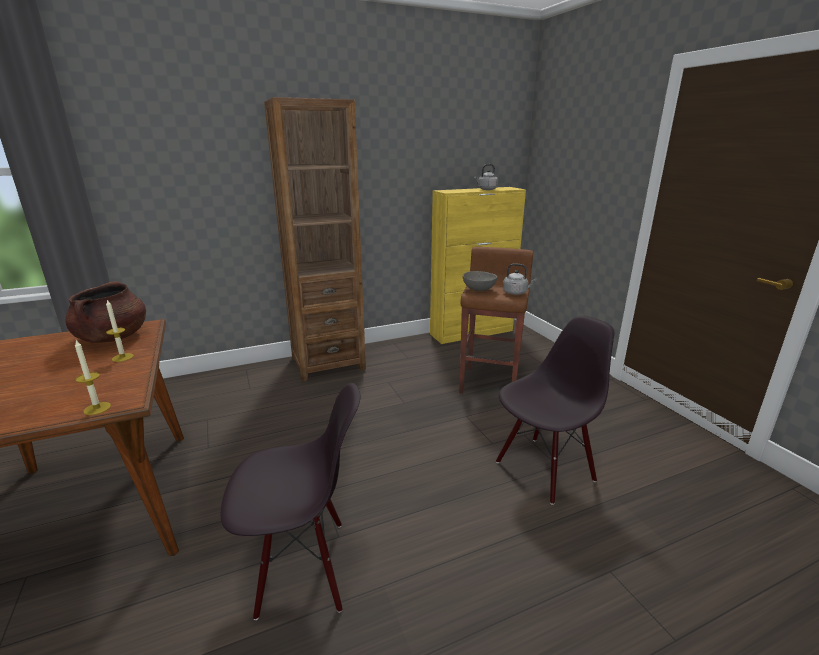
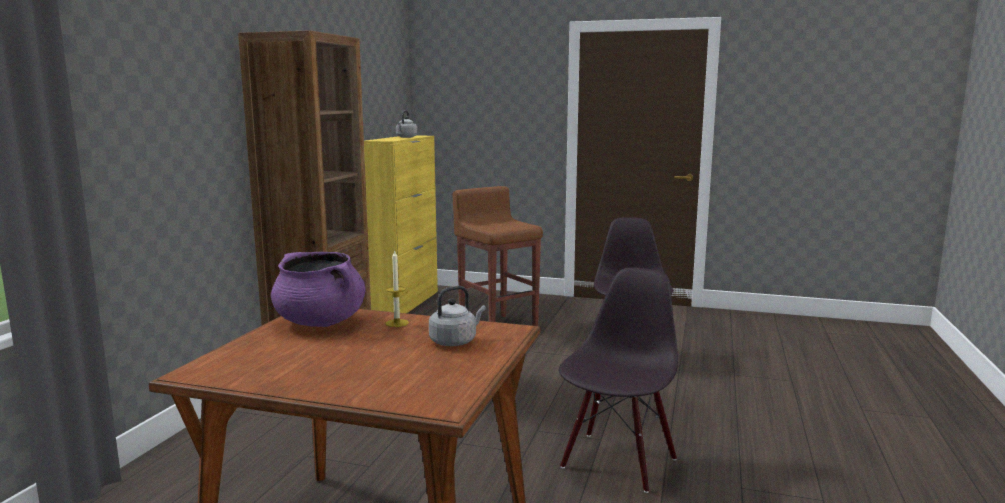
camera: 50 degrees left, 10 degrees down
brown cooking pot [66,281,146,343] -> purple cooking pot [271,252,365,327]
candle [75,340,111,415] -> none
grey bowl [463,271,497,291] -> none
grey kettle [503,263,536,295] -> grey kettle moved to [429,286,486,346]

